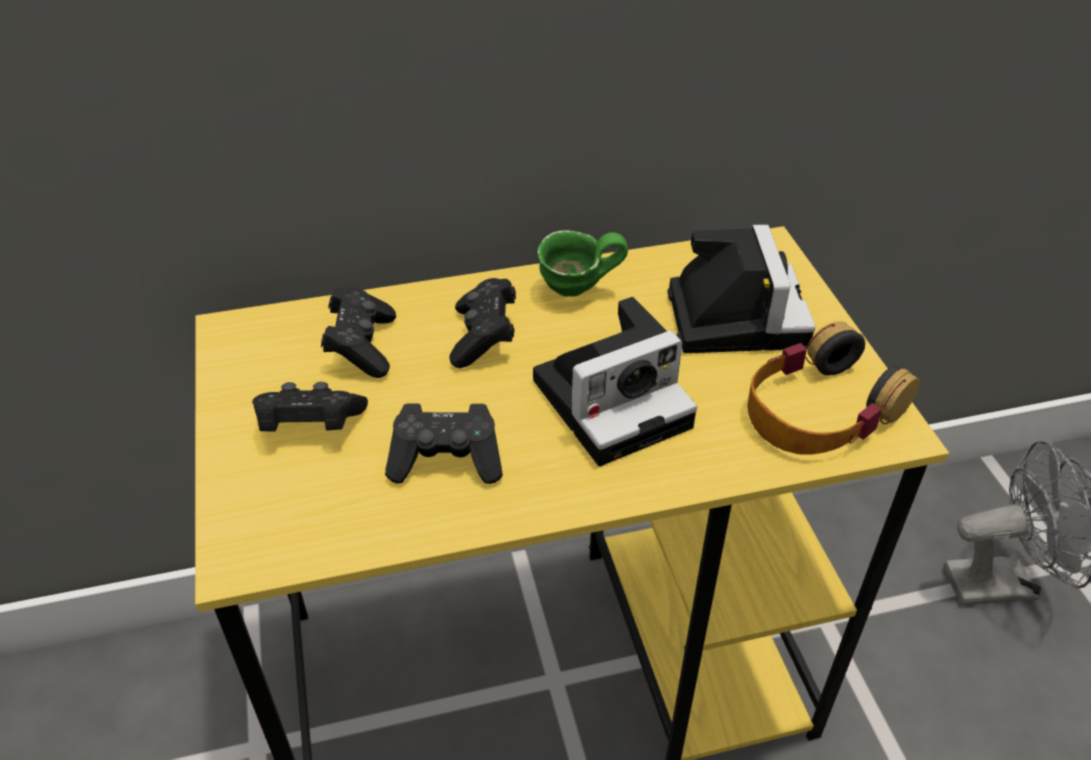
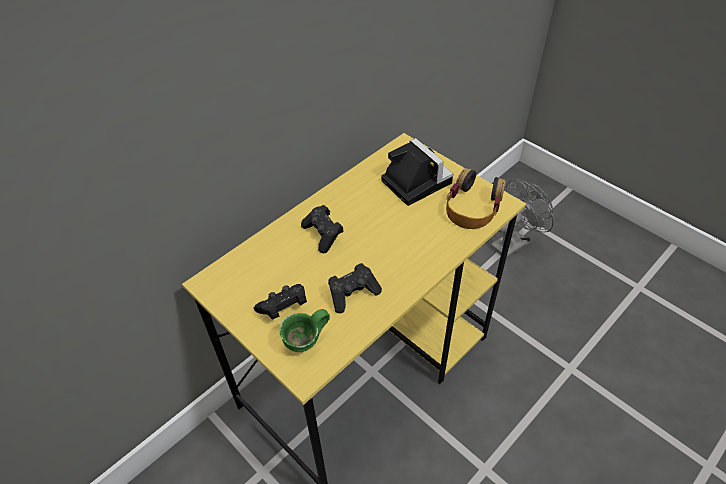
camera: 30 degrees left, 5 degrees up
black game controller [321,287,396,378] -> none
camera [533,297,697,466] -> none
green mug [537,230,628,297] -> green mug moved to [280,309,330,352]

